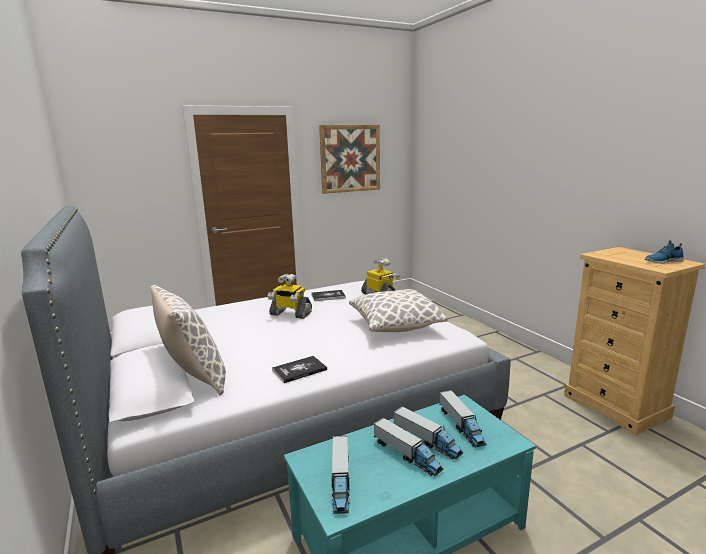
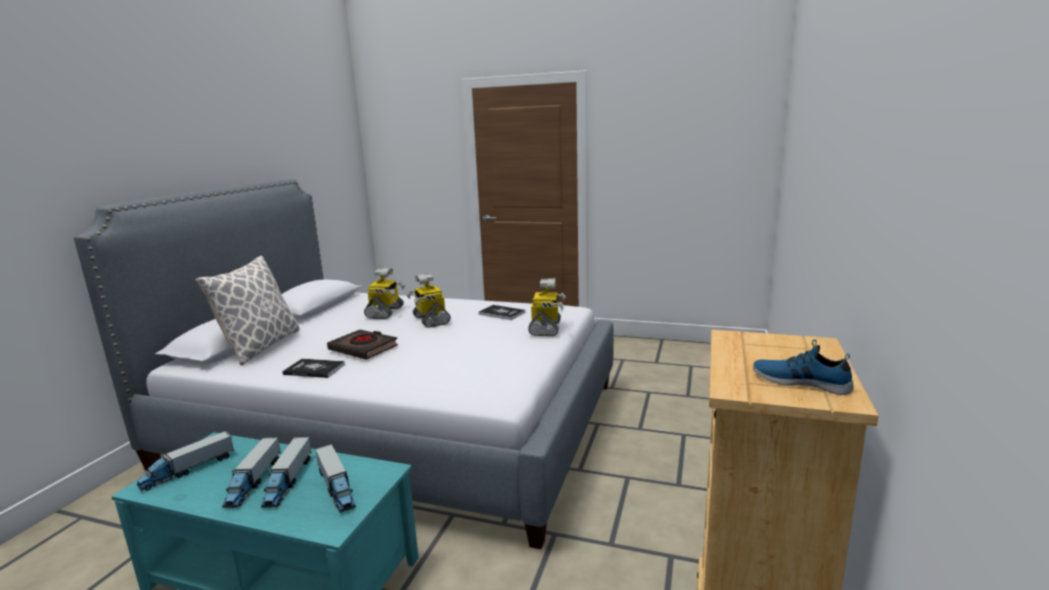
camera: 45 degrees right, 0 degrees up
picture [319,125,380,194] -> none
pillow [349,289,447,332] -> none
toy truck [440,390,486,448] -> toy truck turned 60 degrees counterclockwise [315,444,356,513]
none -> black book [327,330,398,360]
none -> toy robot [364,268,405,319]

